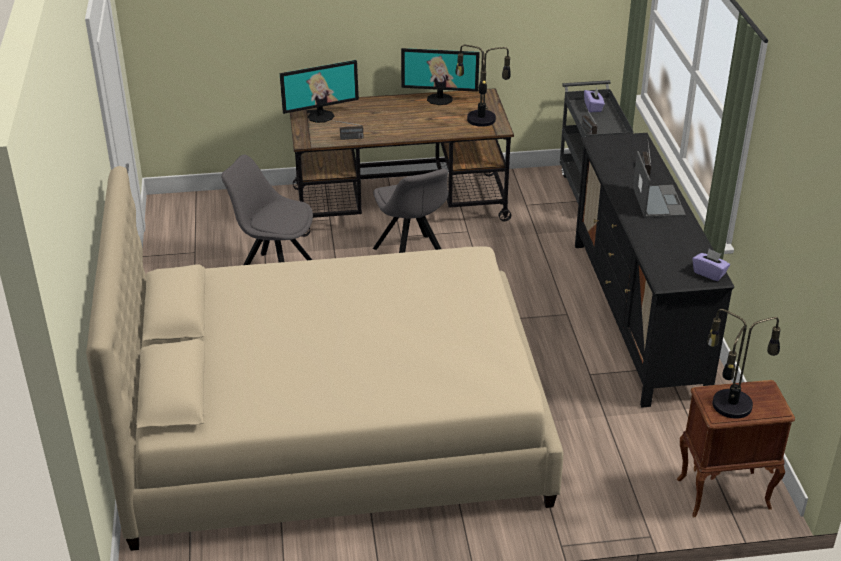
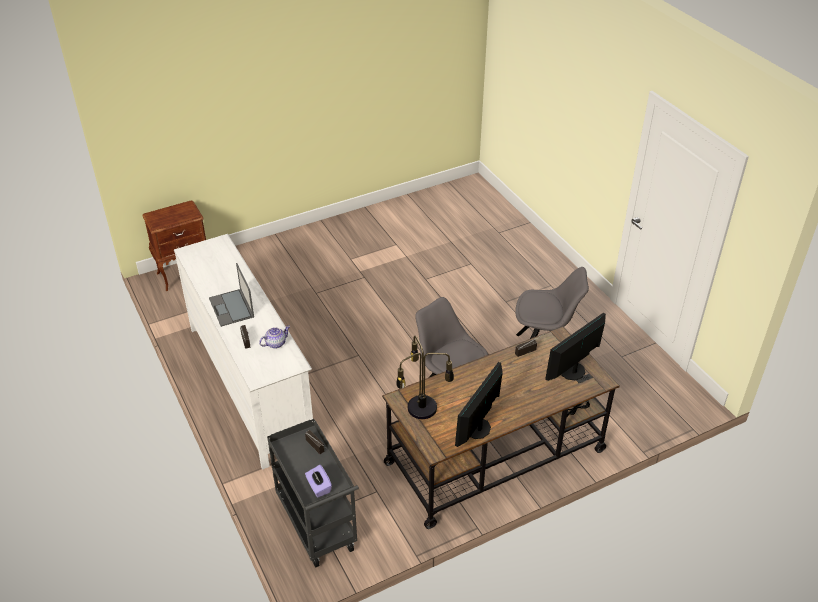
camera: 160 degrees right, 5 degrees up
beige bed [86,166,564,551] -> none
monitor [401,48,480,105] -> monitor turned 45 degrees counterclockwise [455,362,503,447]
black dresser [575,133,734,408] -> white dresser [174,234,313,470]
purple tissue box [692,249,730,281] -> none
table lamp [707,309,781,419] -> none
none -> teapot [259,325,290,348]

